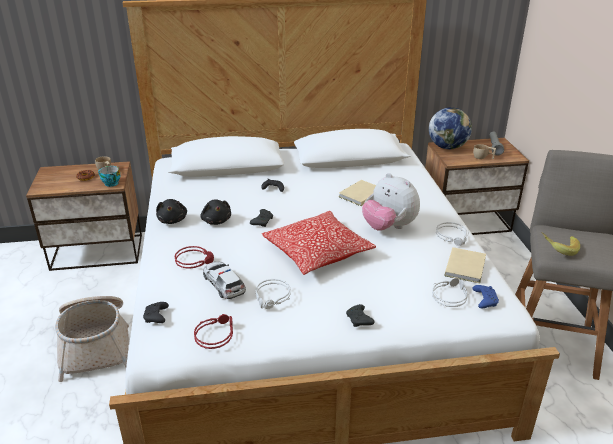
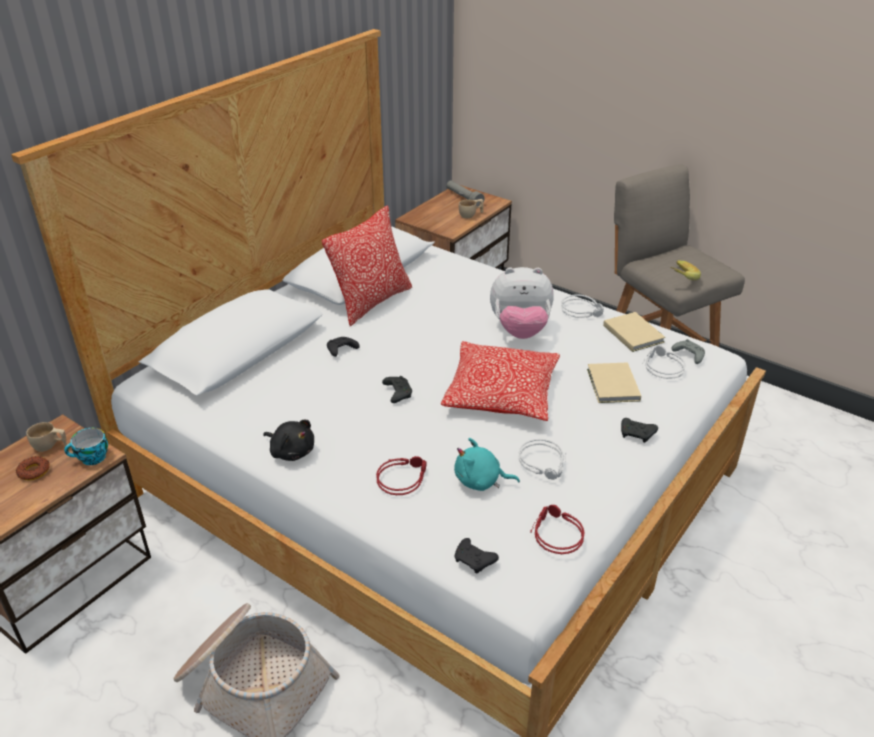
camera: 45 degrees left, 5 degrees up
black plush toy [201,199,231,225] -> none
toy car [203,262,246,299] -> turquoise plush toy [454,438,520,491]
beige book [339,180,376,206] -> beige book moved to [587,362,641,403]
globe [429,107,472,149] -> none
blue game controller [472,285,499,308] -> grey game controller [671,339,705,364]
none -> pillow [322,205,412,326]

